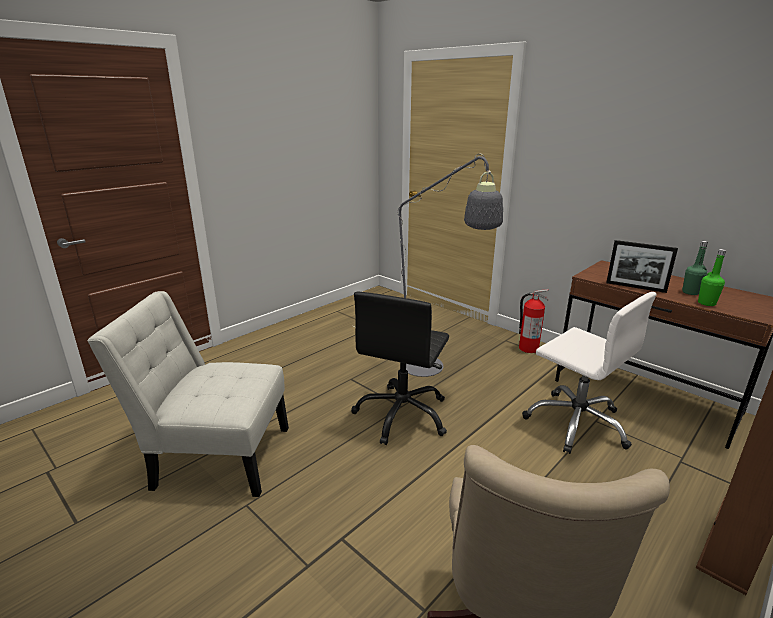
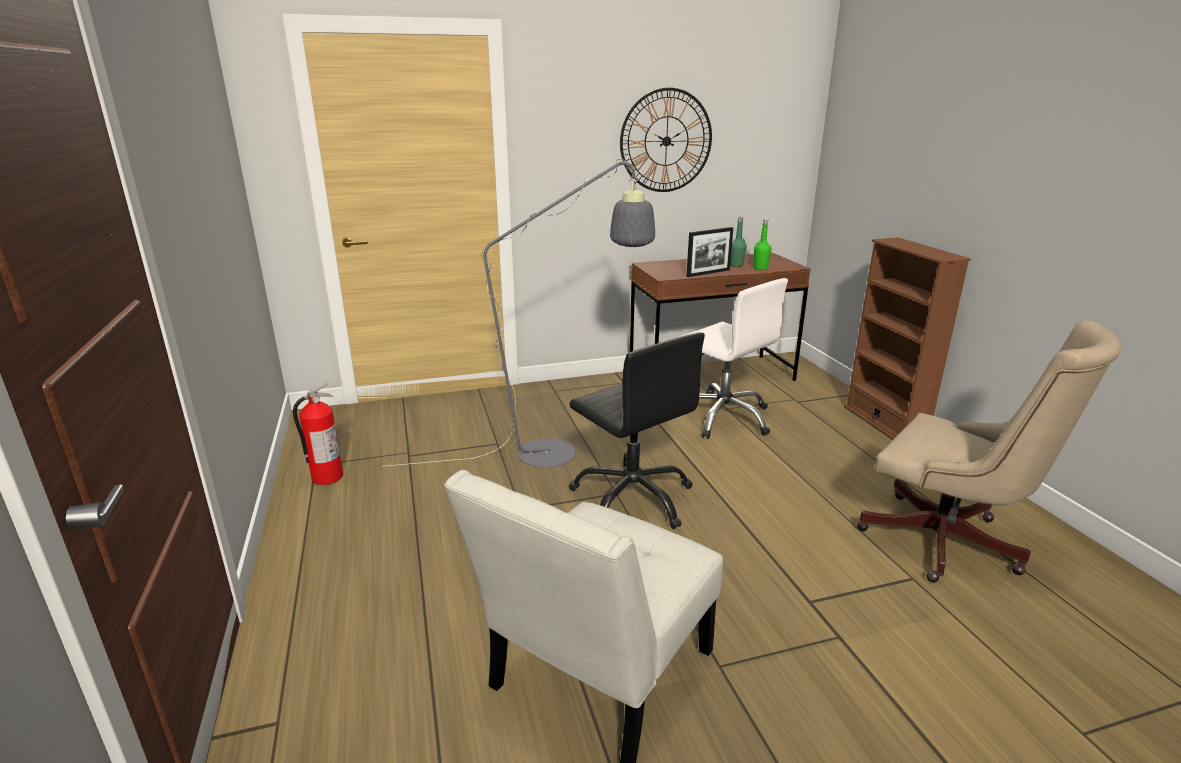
camera: 60 degrees left, 0 degrees up
fire extinguisher [519,289,549,353] -> fire extinguisher moved to [293,382,343,485]
white office chair [522,292,657,454] -> white office chair turned 60 degrees clockwise [680,278,788,439]
none -> wall clock [620,88,712,192]

